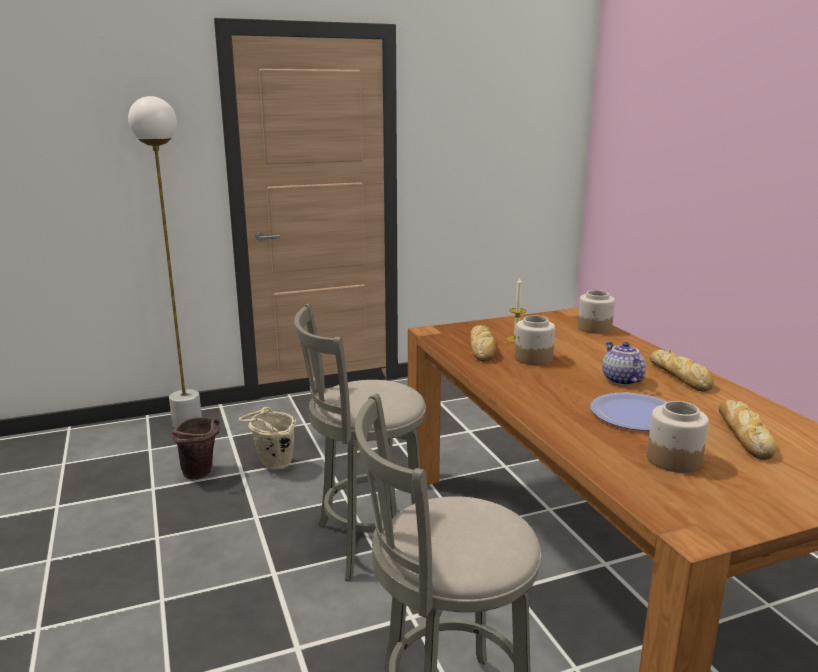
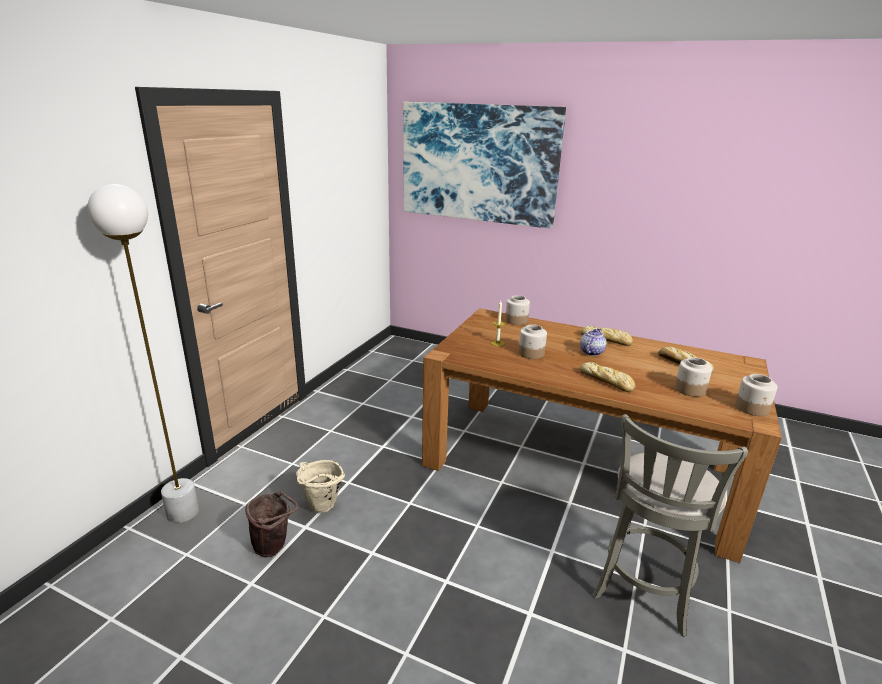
camera: 45 degrees left, 5 degrees up
grey stool [294,304,426,581] -> none
bread [470,325,496,362] -> bread moved to [579,362,635,392]
plate [591,393,666,431] -> none
teapot [602,341,645,385] -> teapot turned 90 degrees clockwise [580,328,607,356]
none -> picture [403,102,566,229]
none -> jar [735,374,777,416]

